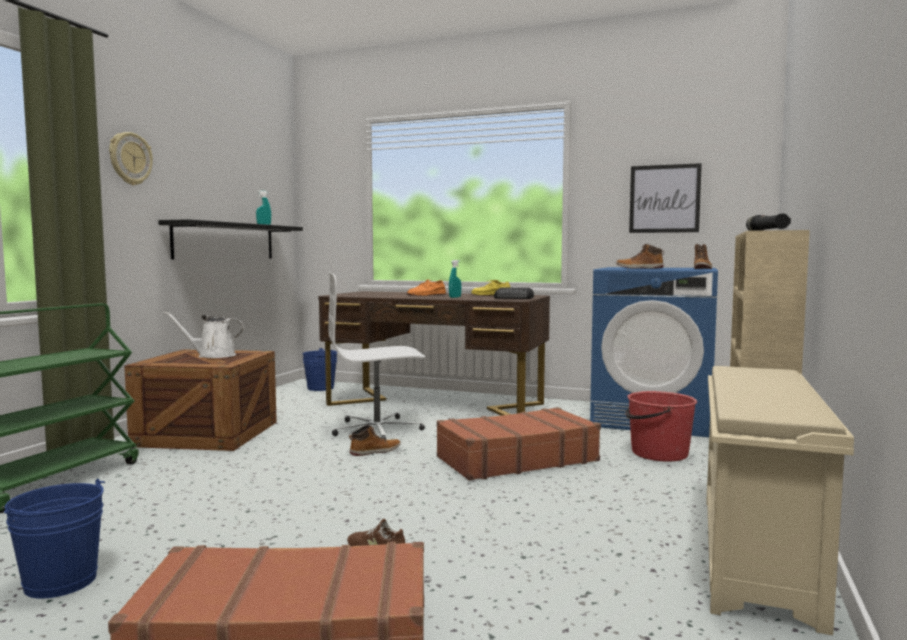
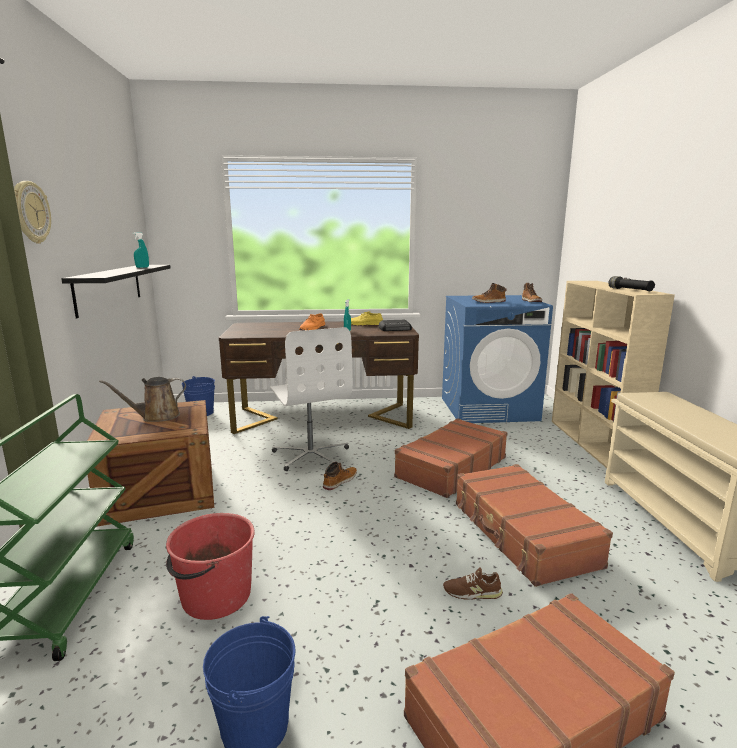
camera: 25 degrees left, 10 degrees up
white watering can [163,311,244,358] -> brown watering can [99,377,186,422]
white office chair [328,272,426,440] -> white office chair turned 75 degrees counterclockwise [270,327,353,471]
red bucket [625,391,697,462] -> red bucket moved to [166,513,255,620]
picture [629,163,702,233] -> none
none -> brown suitcase [456,464,613,587]

